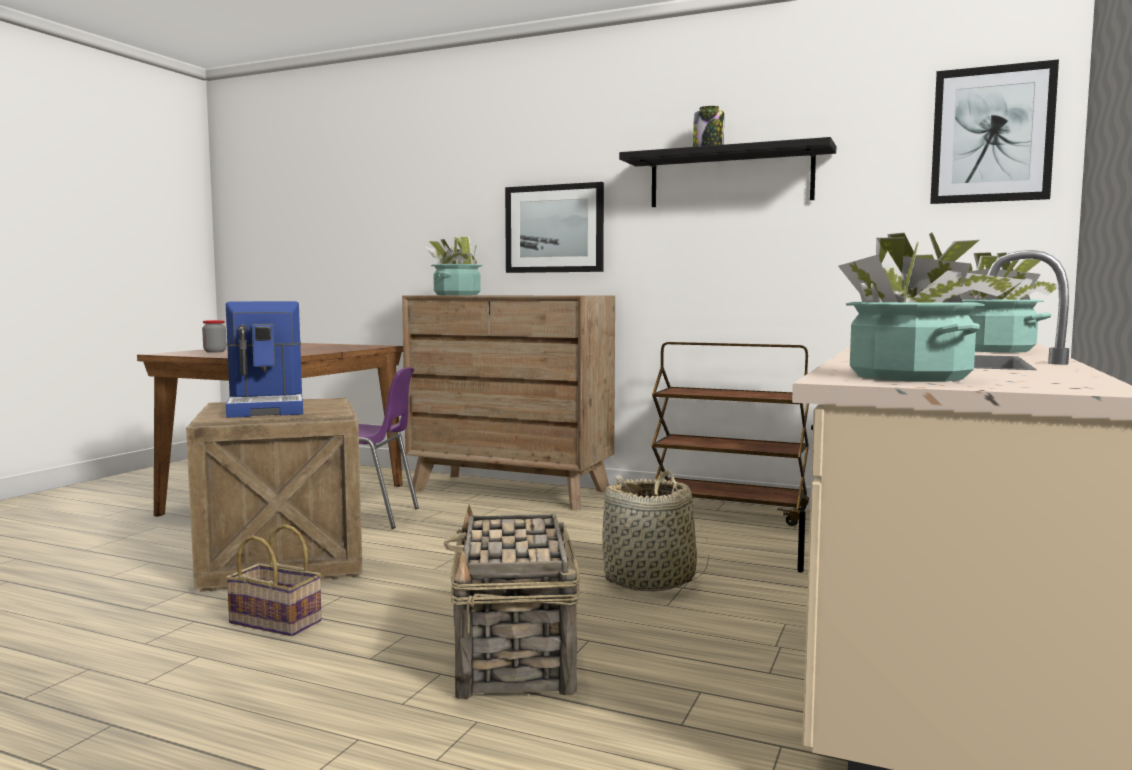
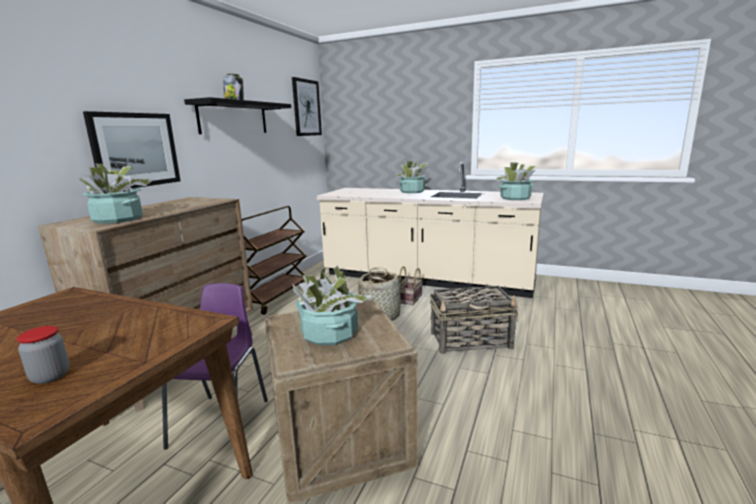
camera: 90 degrees left, 10 degrees up
coffee machine [226,301,303,418] -> potted plant [292,265,373,346]
basket [226,524,322,636] -> basket moved to [399,266,423,305]

